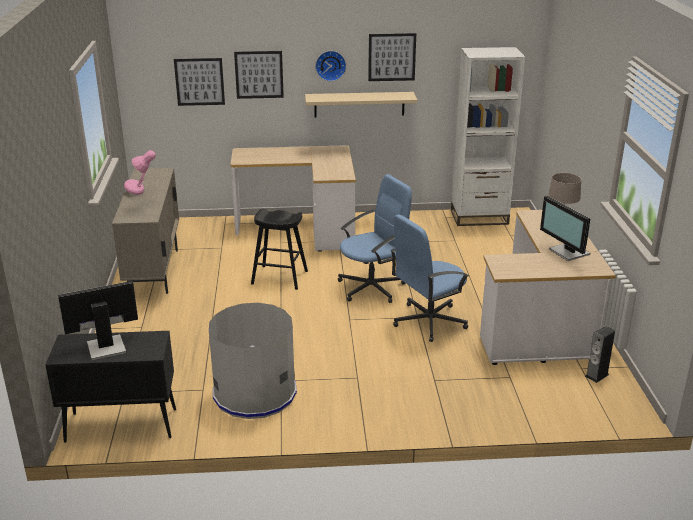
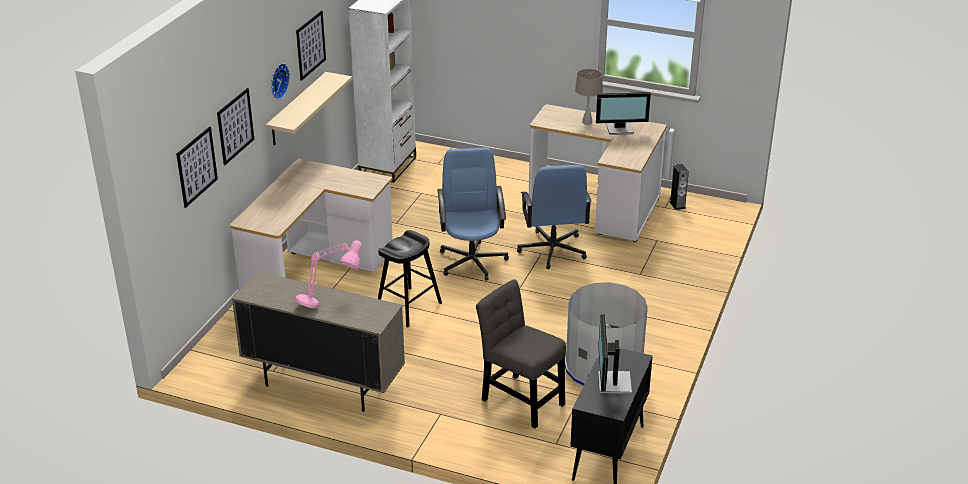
camera: 65 degrees left, 5 degrees up
none -> grey chair [476,279,566,428]

